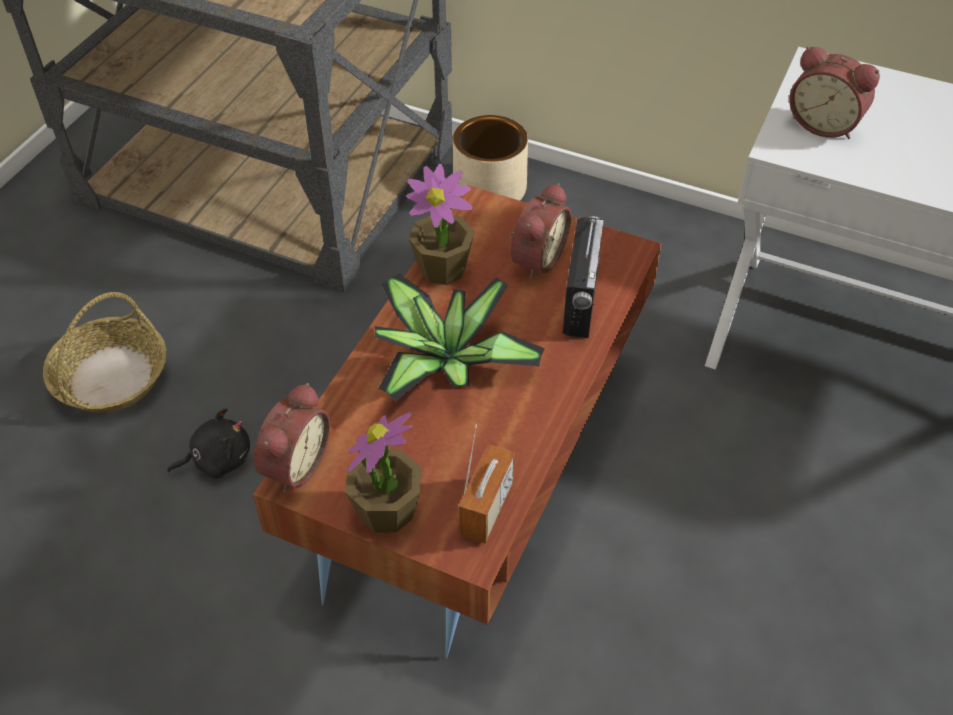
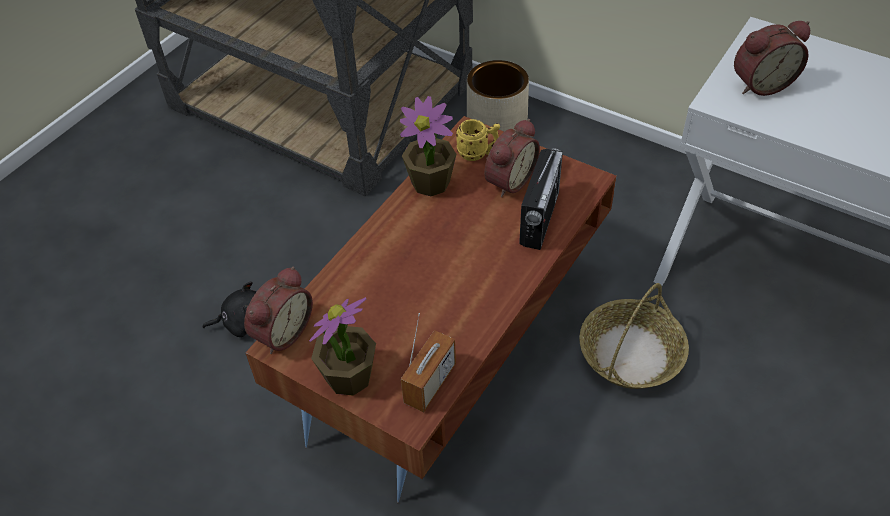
camera: 10 degrees right, 0 degrees up
basket [43,292,166,413] -> basket moved to [579,283,689,389]
potted plant [374,273,545,401] -> none
alarm clock [789,46,880,139] -> alarm clock turned 60 degrees counterclockwise [734,21,810,96]
none -> yellow mug [456,119,500,161]

